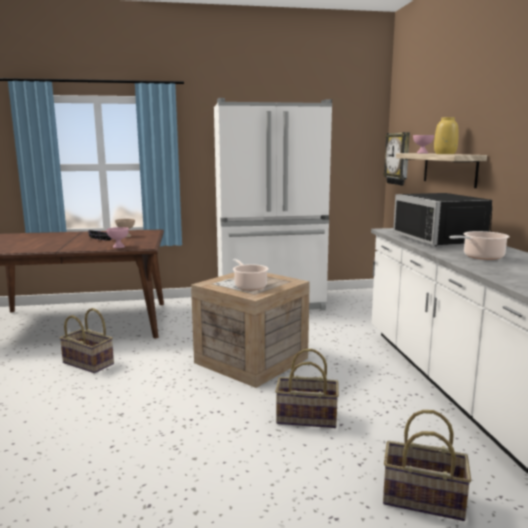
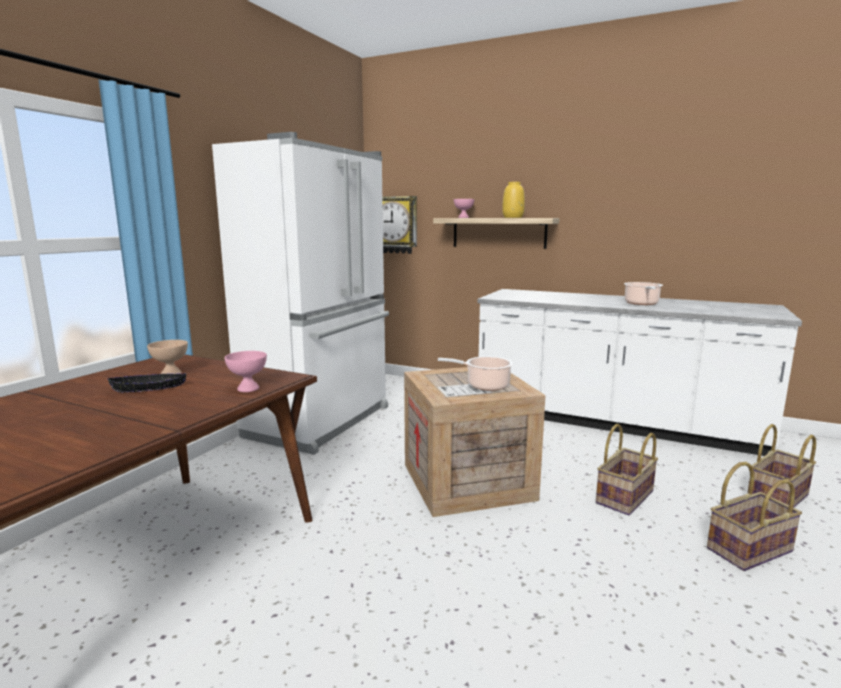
camera: 55 degrees left, 0 degrees up
basket [59,308,114,373] -> basket moved to [707,462,802,571]
black microwave [393,193,492,246] -> none

